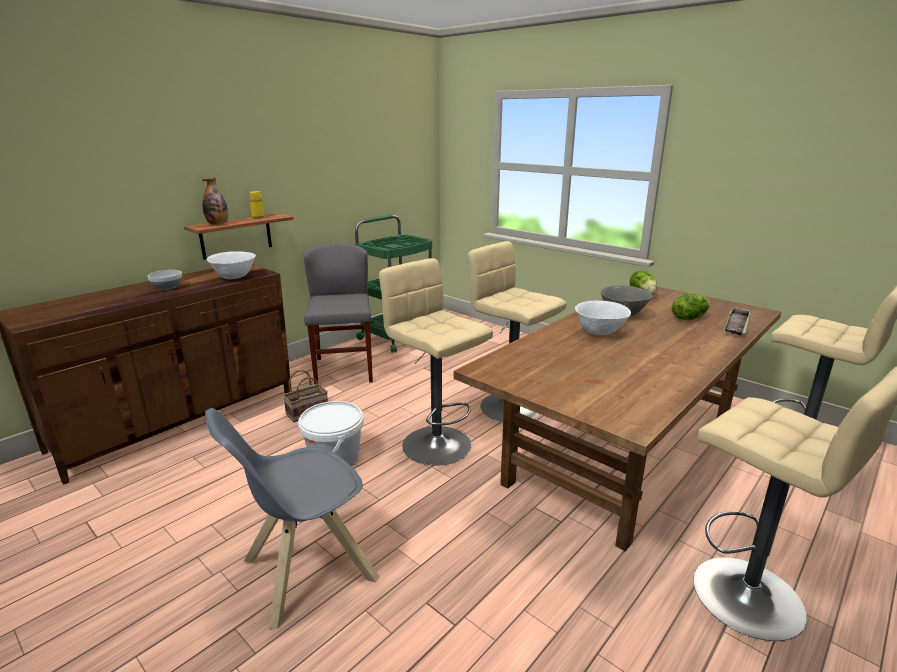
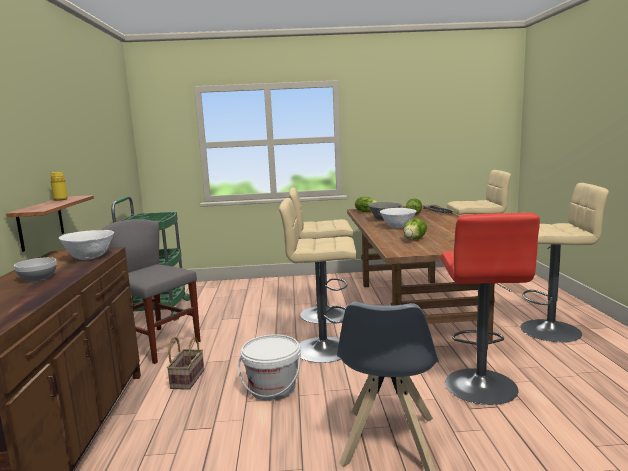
camera: 45 degrees left, 10 degrees down
bottle [202,178,228,225] -> none
none -> lettuce [404,218,427,240]
none -> red stool [441,213,540,405]

